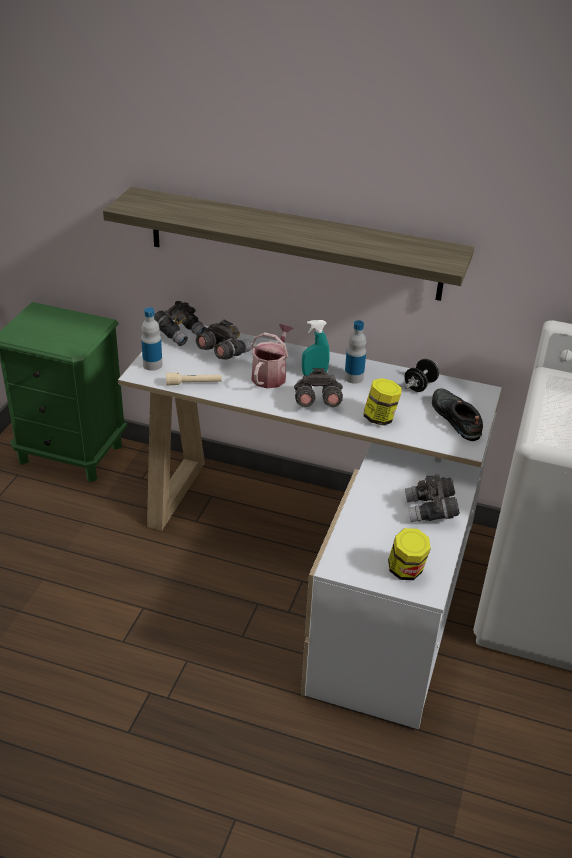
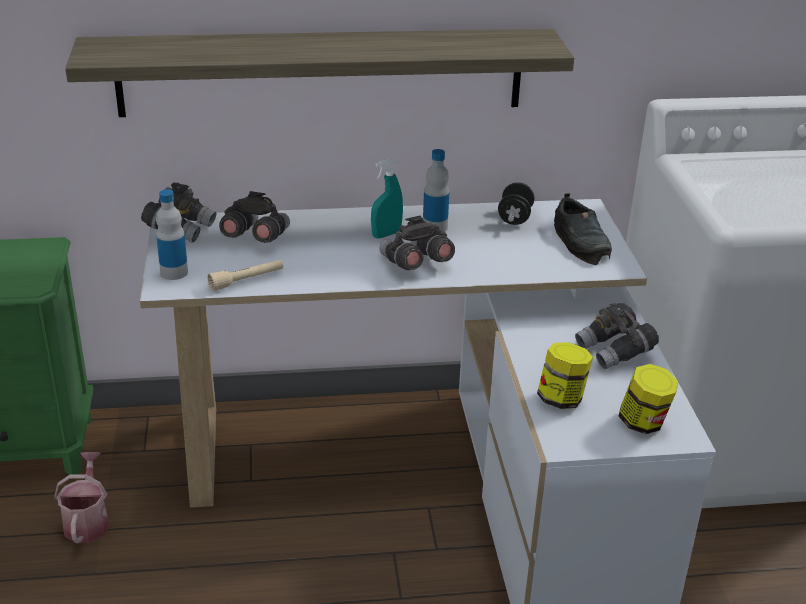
camera: 25 degrees left, 5 degrees down
watering can [251,324,293,389] -> watering can moved to [54,452,110,543]
jar [363,378,402,425] -> jar moved to [537,342,593,409]
black shoe [432,388,483,441] -> black shoe turned 150 degrees counterclockwise [554,193,612,265]

